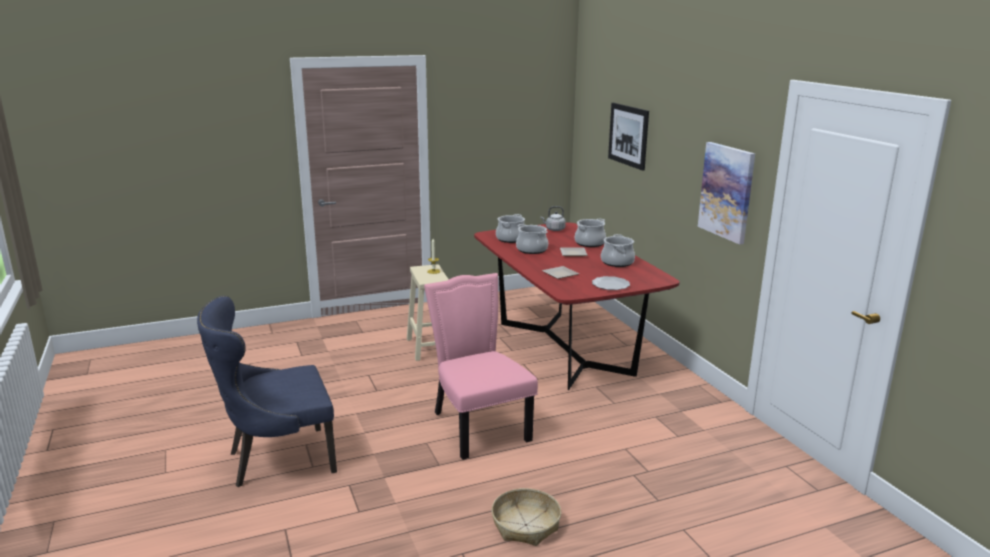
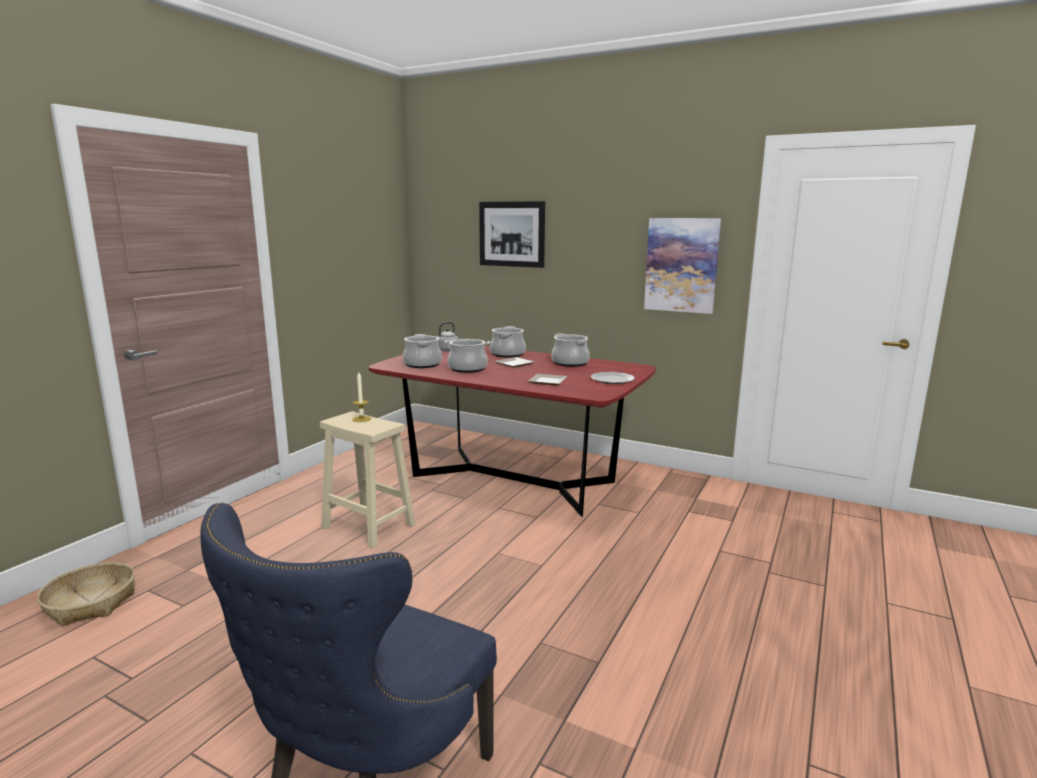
camera: 40 degrees left, 5 degrees down
pink chair [424,273,538,460] -> none
basket [492,488,561,546] -> basket moved to [37,562,134,626]

